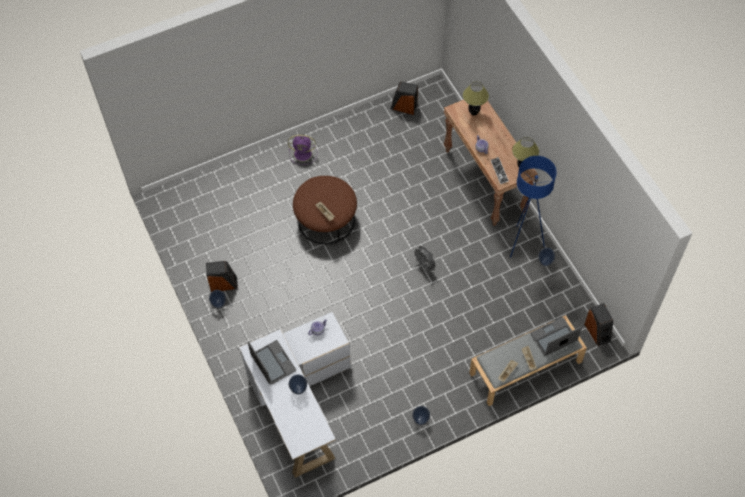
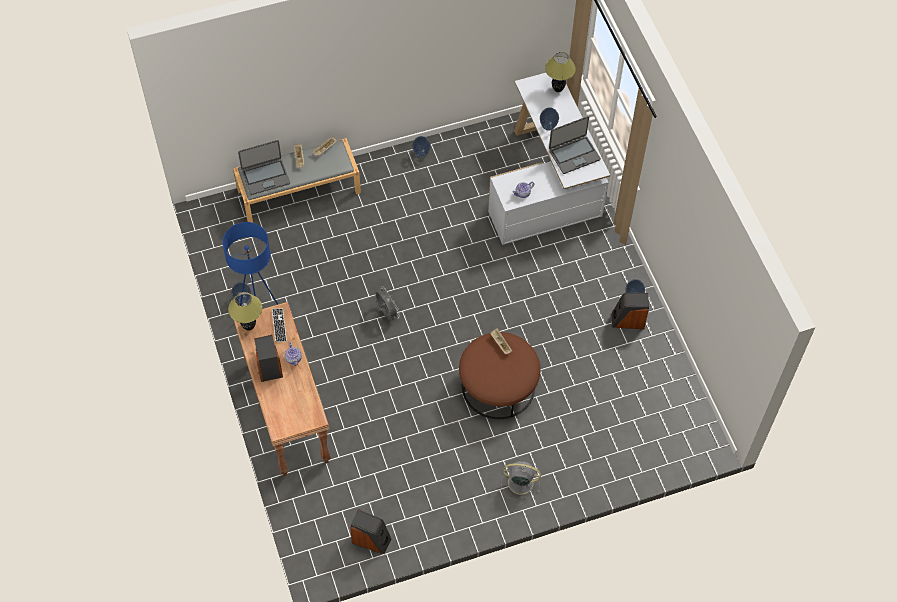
camera: 175 degrees left, 0 degrees up
laptop [248,340,296,385] -> laptop turned 90 degrees counterclockwise [549,116,601,174]
purple fan [288,134,317,165] -> grey fan [501,461,541,500]
table lamp [463,82,489,116] -> table lamp moved to [545,52,576,92]
speaker [584,303,613,347] -> speaker moved to [254,335,283,382]

